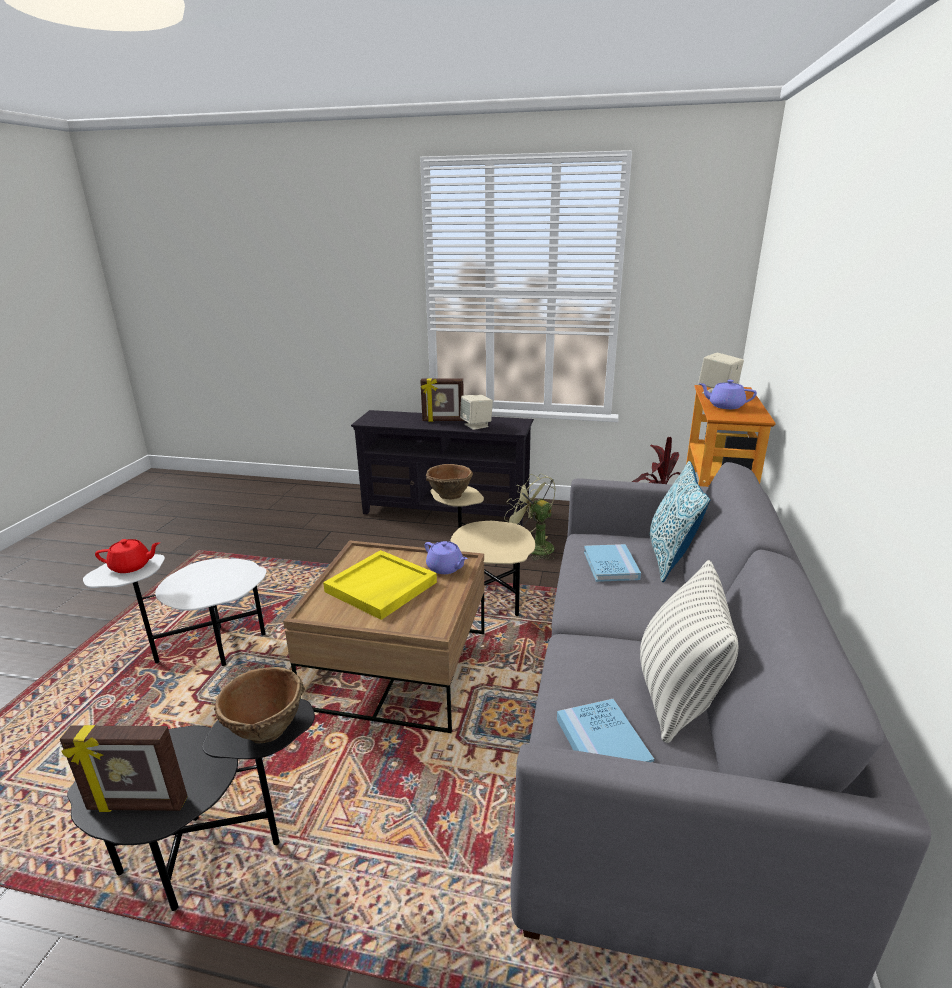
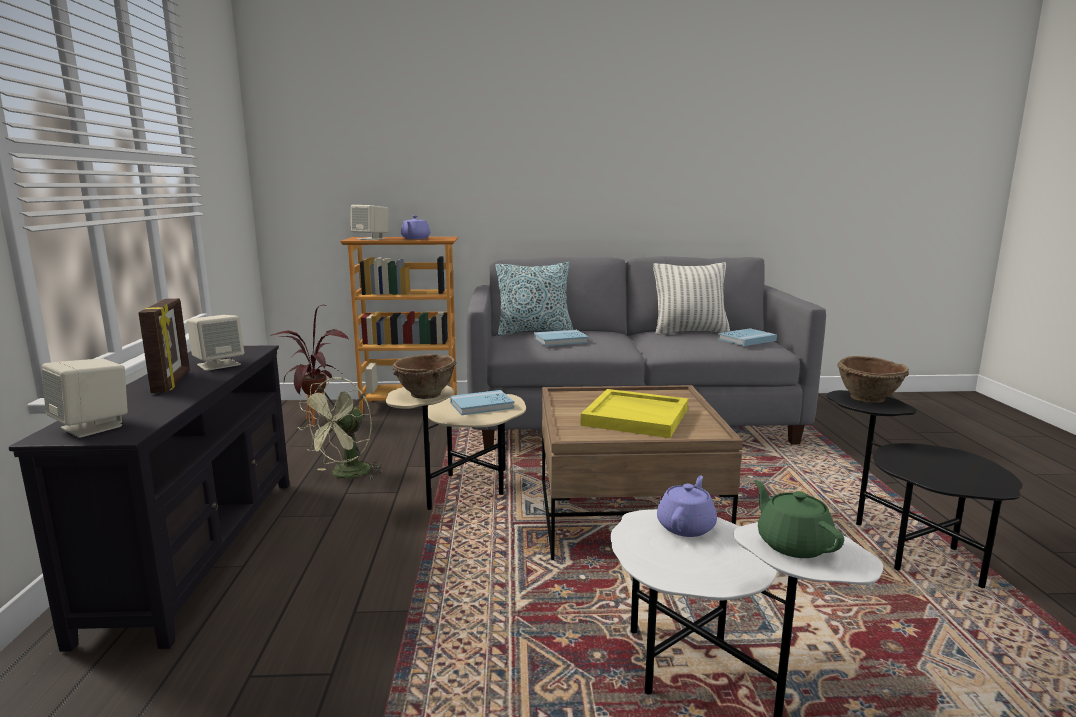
camera: 105 degrees left, 10 degrees down
picture frame [60,725,187,812] -> none
red teapot [95,539,160,573] -> green teapot [754,480,844,558]
purple teapot [425,541,468,574] -> purple teapot moved to [657,476,717,537]
none -> beige speaker [42,358,128,438]
none -> blue book [450,390,515,415]

